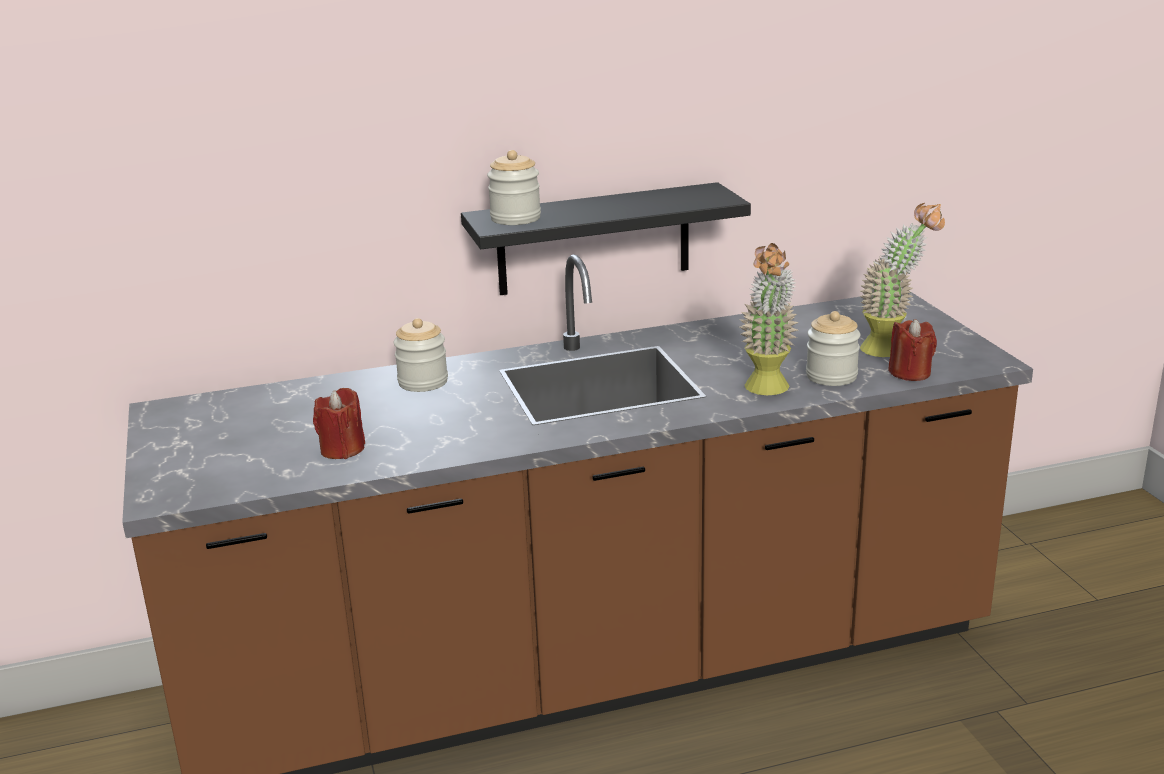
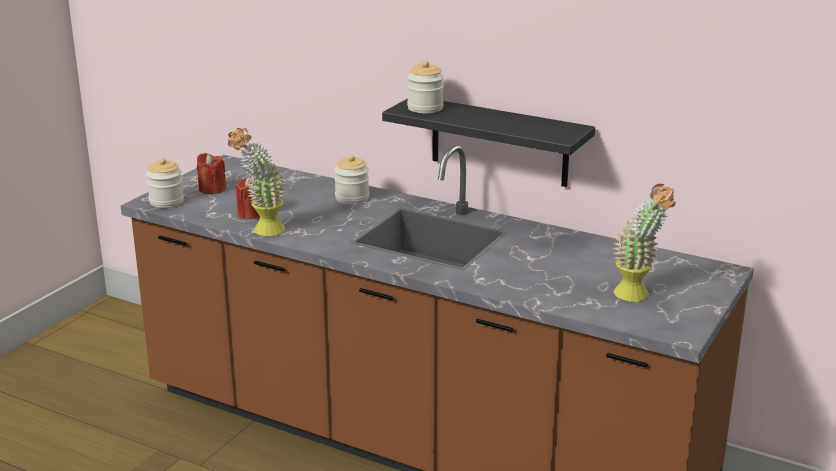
camera: 45 degrees right, 0 degrees up
potted plant [740,243,799,395] -> potted plant moved to [228,128,286,236]
jar [806,311,860,386] -> jar moved to [146,158,184,208]
red candle [888,319,937,381] -> red candle moved to [197,153,226,194]

